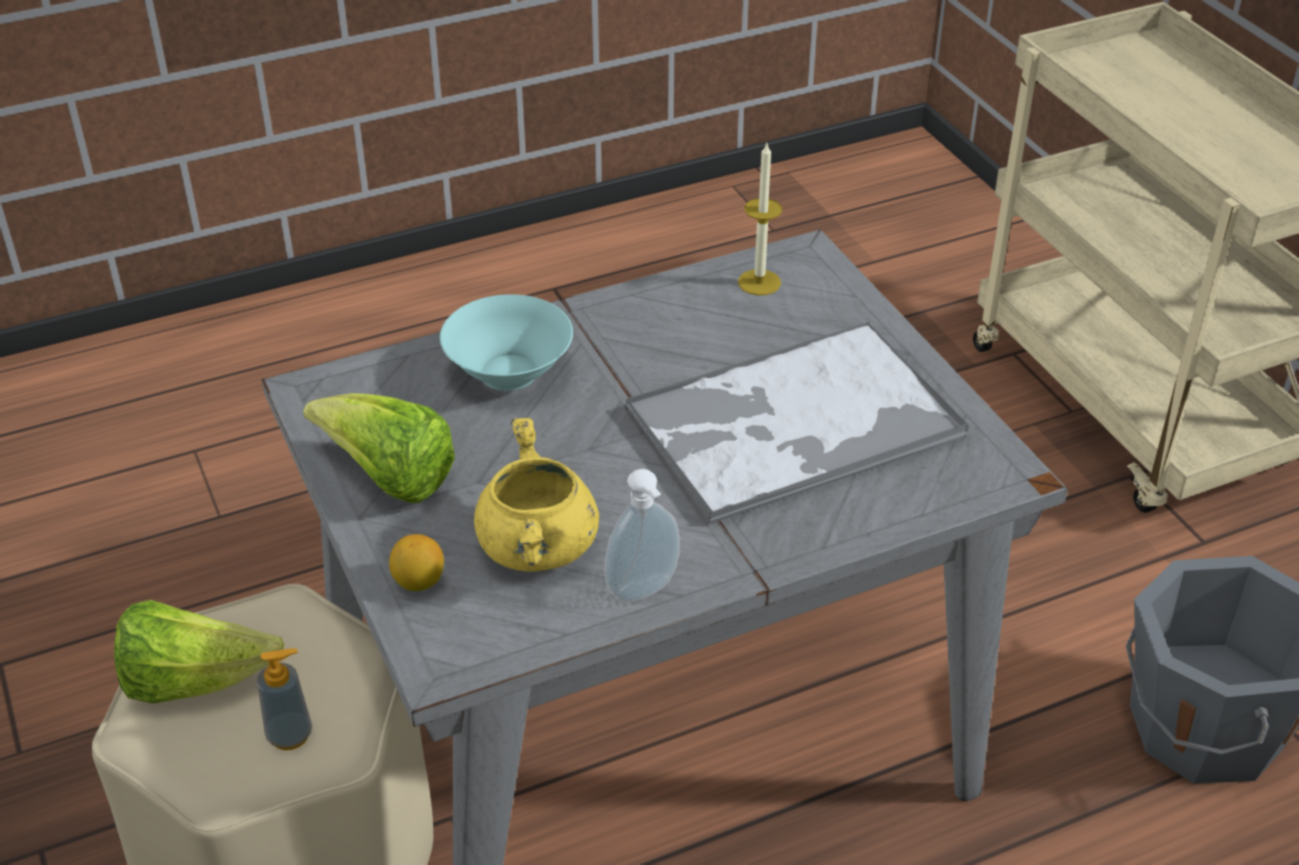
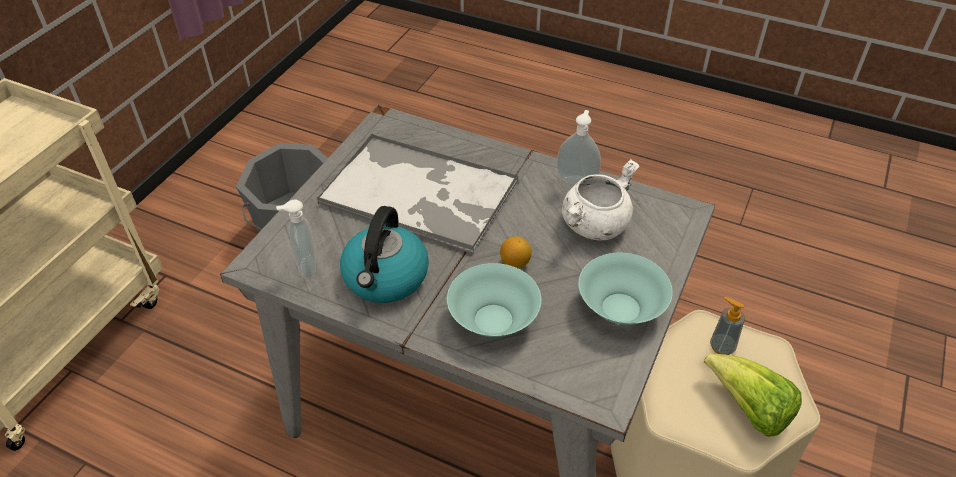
camera: 130 degrees left, 5 degrees up
lettuce [303,393,455,503] -> turquoise bowl [579,253,673,325]
lemon [389,534,444,591] -> lemon moved to [500,236,532,269]
yellow cooking pot [474,418,599,572] -> white cooking pot [562,159,639,241]
candle [738,143,782,295] -> soap dispenser [276,200,316,279]
none -> kettle [340,206,429,303]

